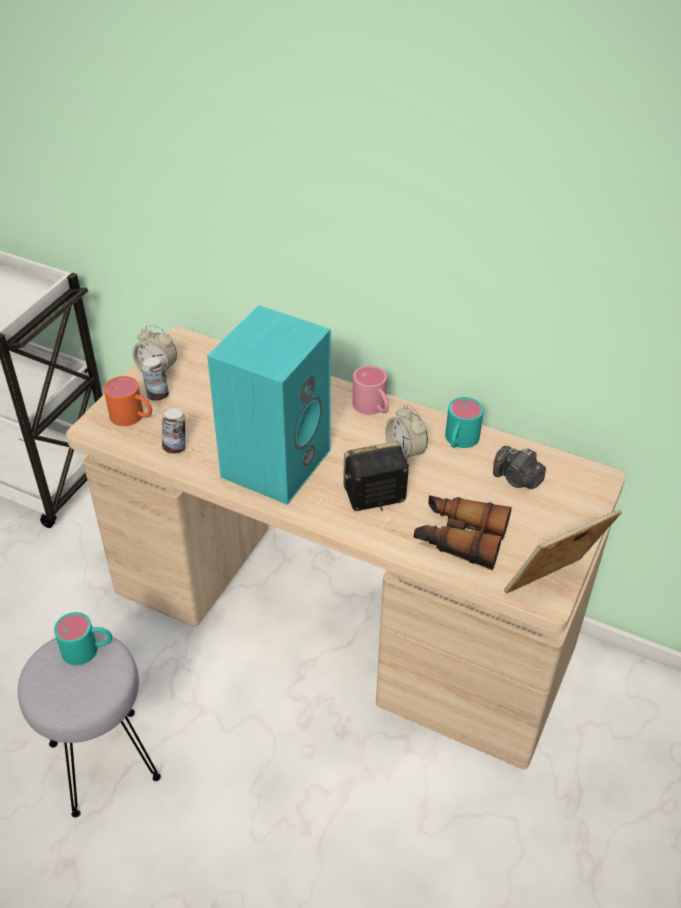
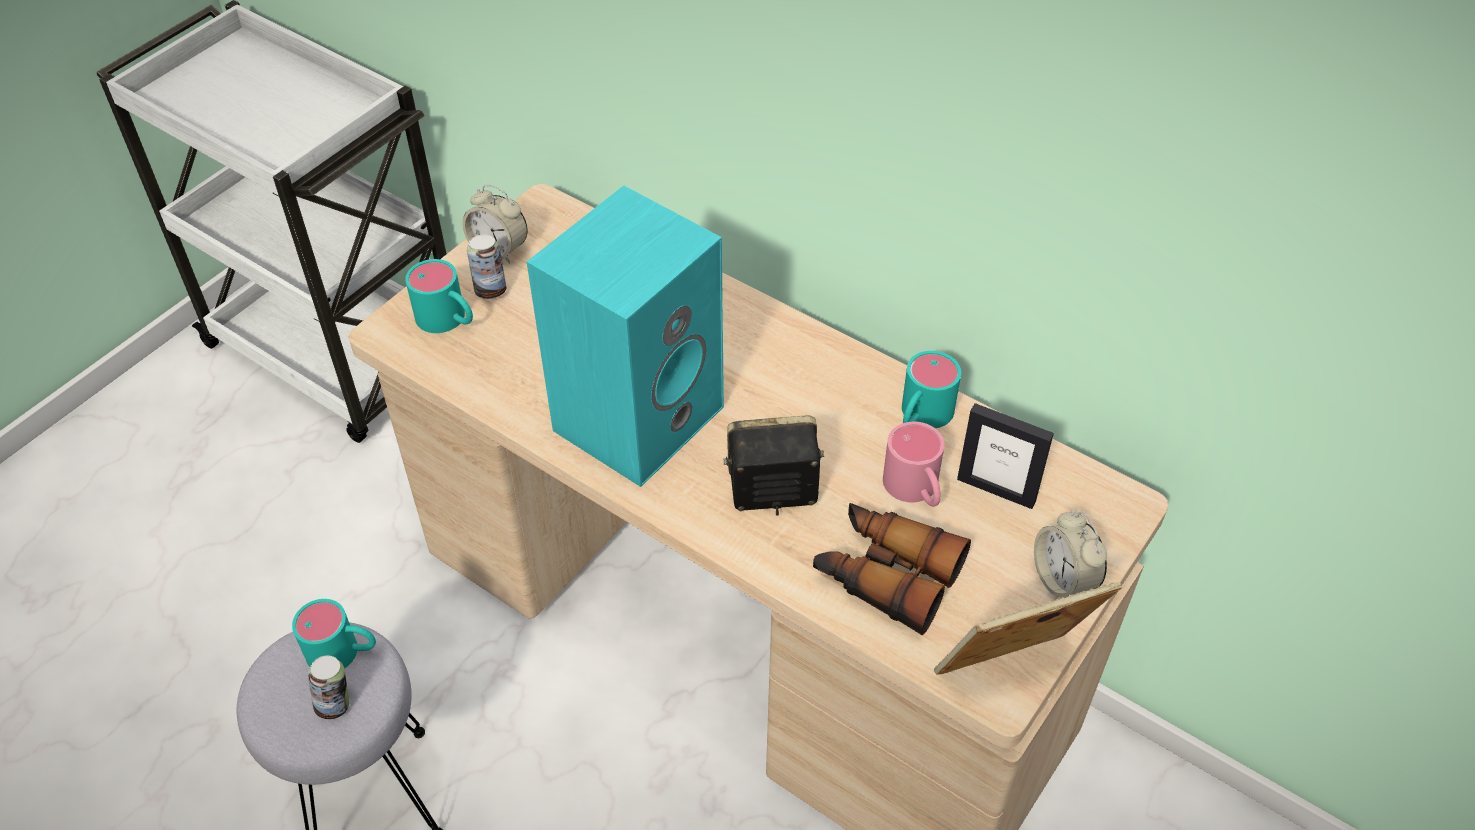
camera: 10 degrees right, 5 degrees up
orange mug [104,376,152,426] -> turquoise mug [405,259,473,333]
can [162,408,185,454] -> can moved to [308,656,349,719]
pink mug [353,365,389,415] -> pink mug moved to [883,422,944,507]
alarm clock [385,405,428,462] -> alarm clock moved to [1034,510,1107,598]
camera [493,446,546,489] -> picture frame [957,403,1054,509]

